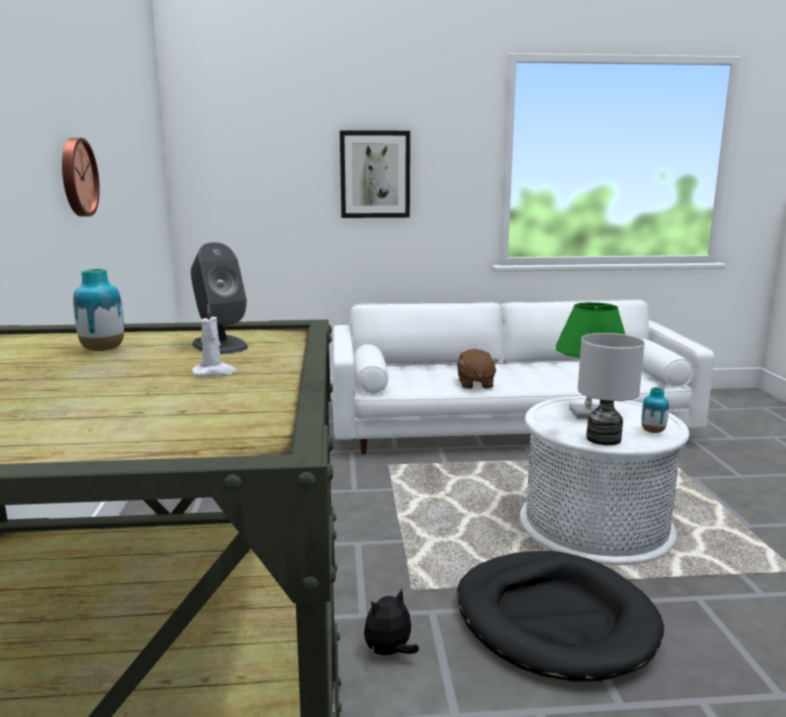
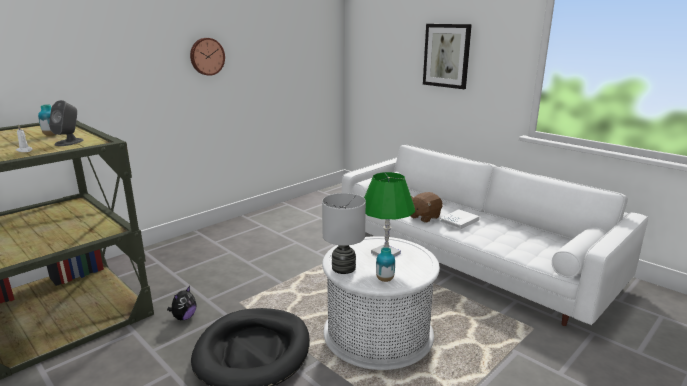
camera: 50 degrees right, 5 degrees up
plush toy [364,589,419,657] -> plush toy turned 105 degrees clockwise [167,286,197,320]
none -> white book [440,209,479,229]

